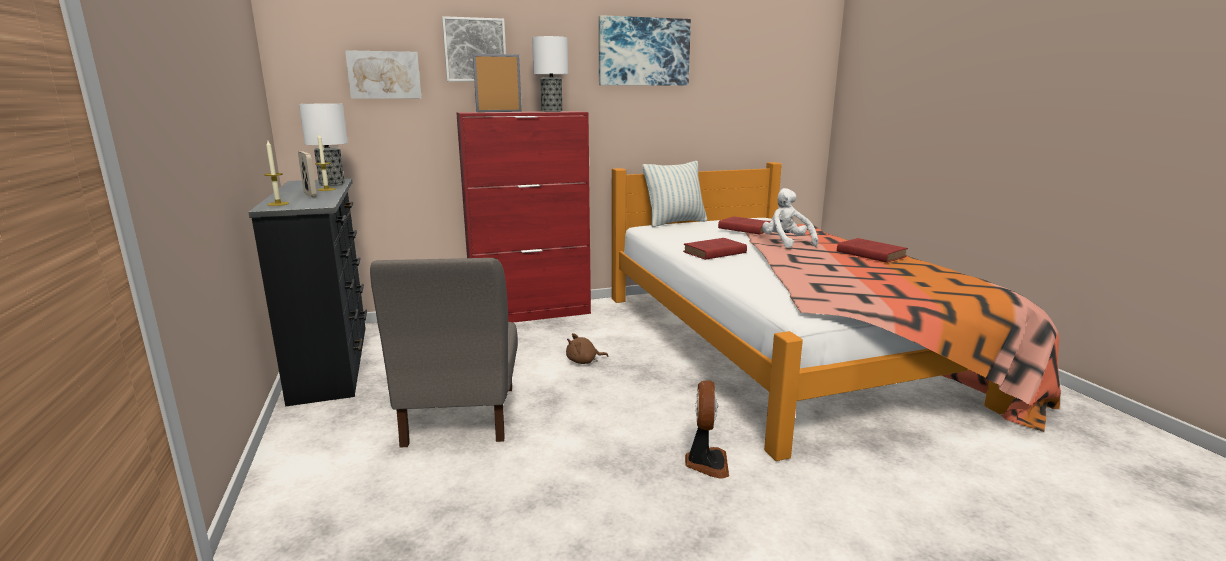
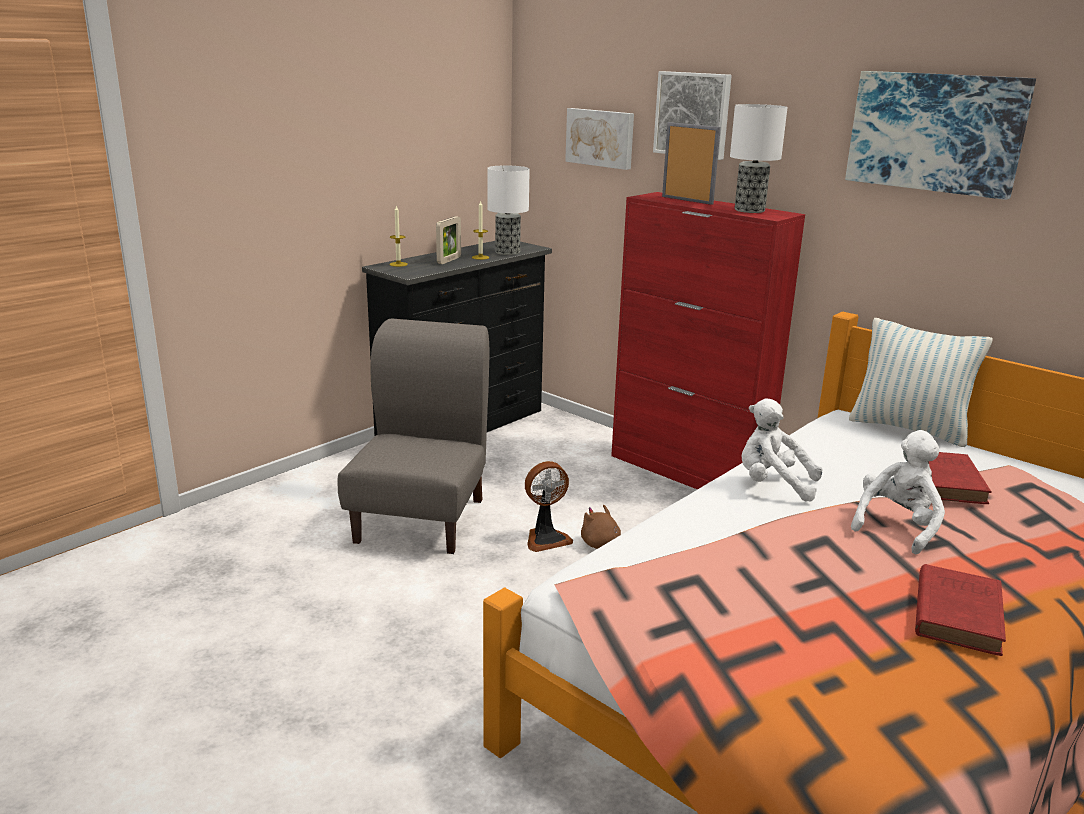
camera: 60 degrees right, 5 degrees up
grey chair [370,258,518,448] -> grey chair turned 135 degrees clockwise [337,318,490,554]
red book [683,238,747,260] -> white plush toy [742,399,822,502]
fan [685,380,729,479] -> fan moved to [525,461,573,552]

